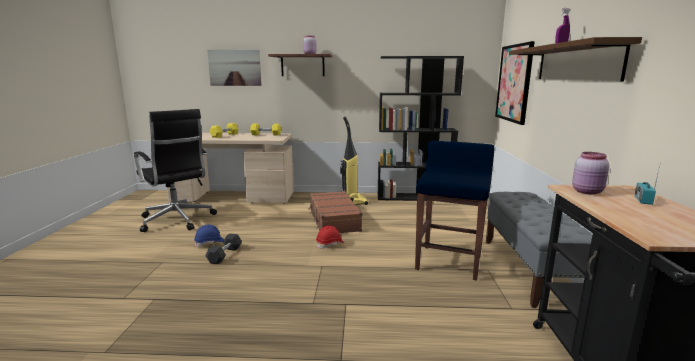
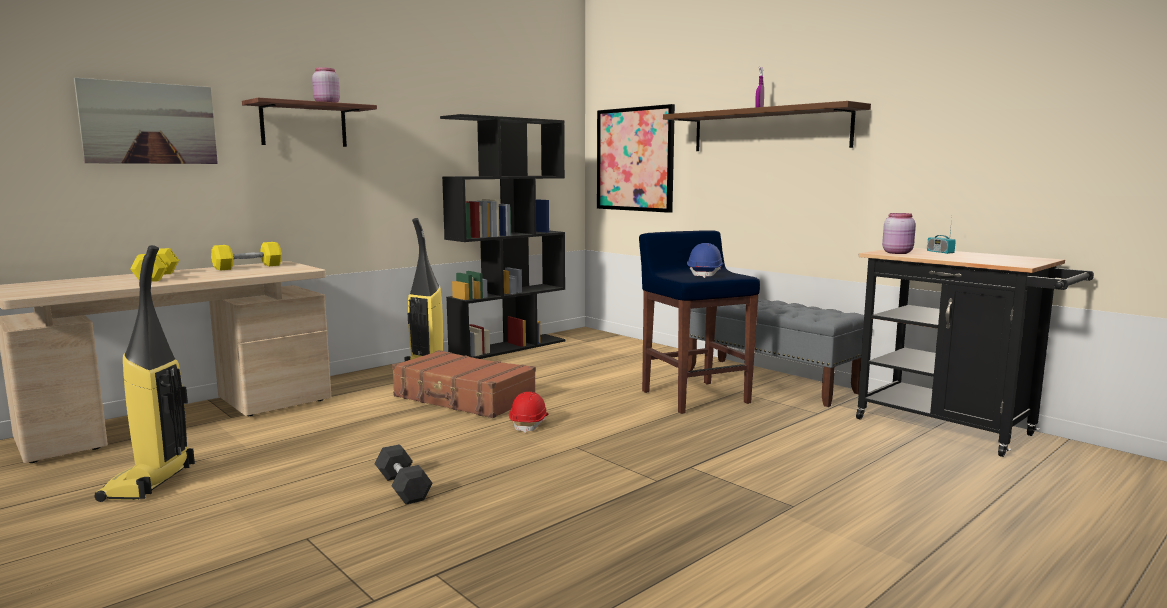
camera: 45 degrees left, 5 degrees down
black office chair [134,109,217,232] -> vacuum cleaner [94,245,195,502]
blue hard hat [194,225,224,247] -> blue hard hat moved to [687,243,724,278]

